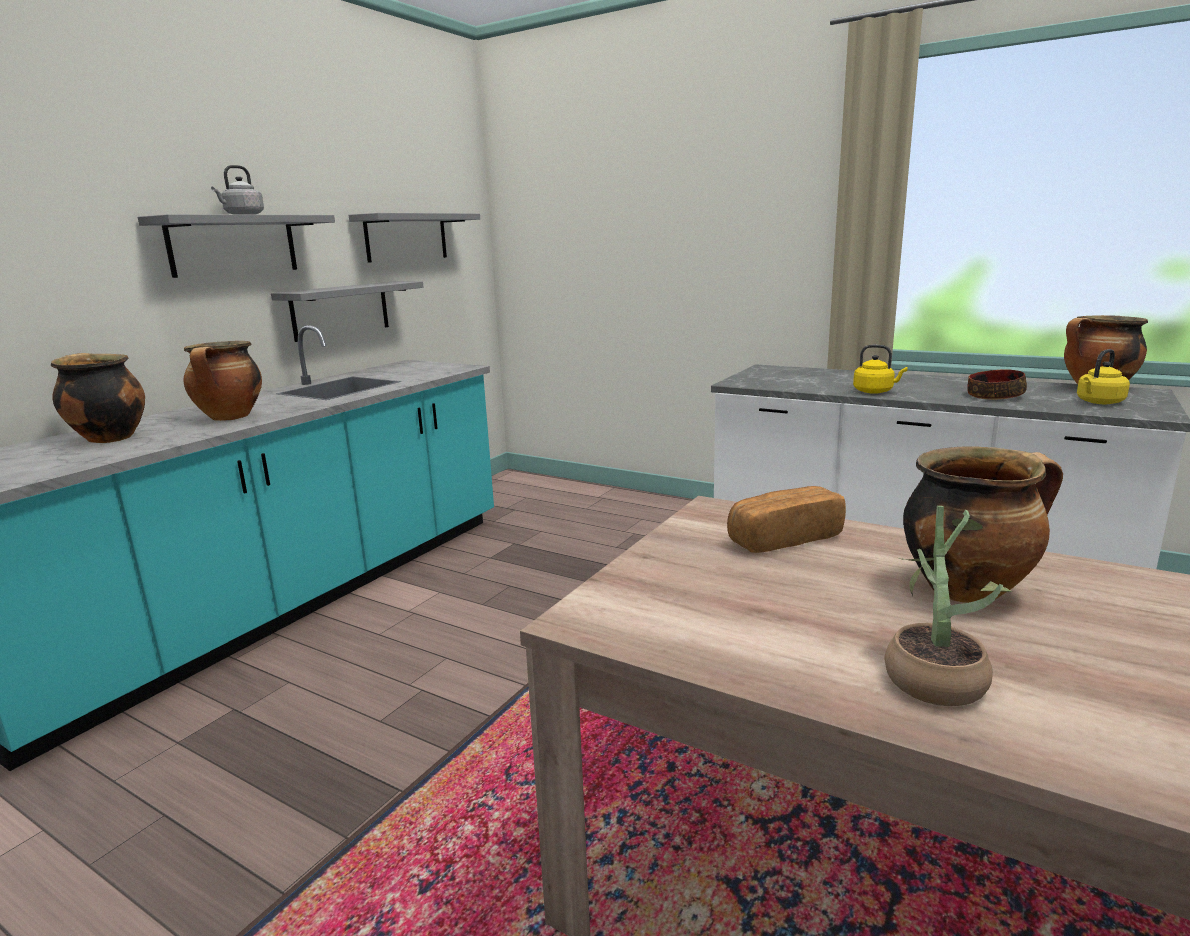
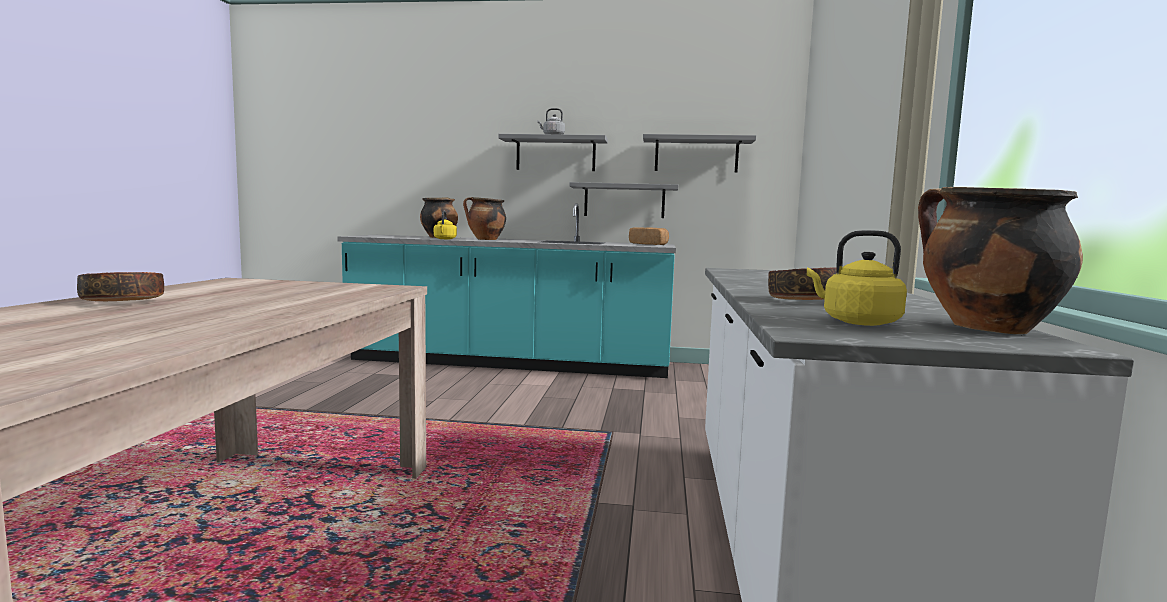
camera: 65 degrees right, 10 degrees down
bread [727,486,846,553] -> bread moved to [629,227,669,245]
yellow kettle [853,345,907,394] -> yellow kettle moved to [434,210,457,239]
potted plant [884,506,1012,706] -> bowl [77,272,164,301]
cooking pot [903,446,1063,603] -> none

